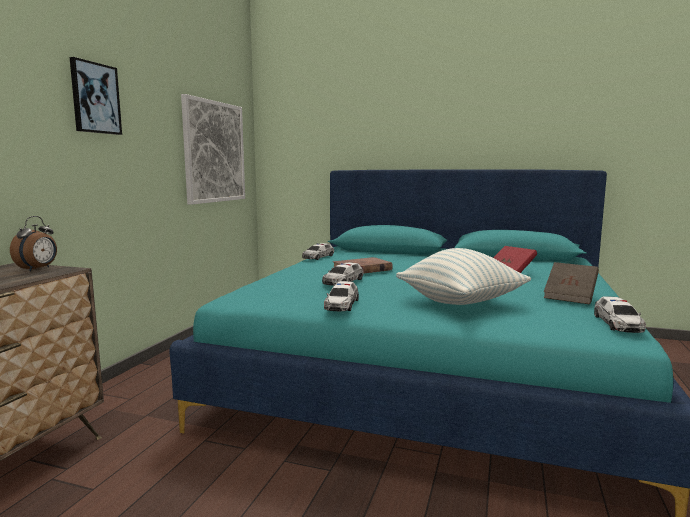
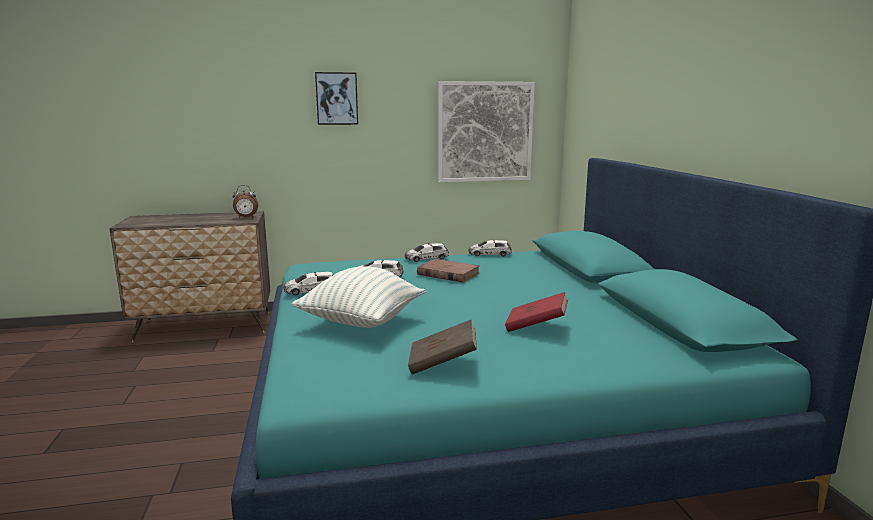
camera: 60 degrees right, 5 degrees up
toy car [594,296,646,333] -> toy car moved to [405,243,449,262]

